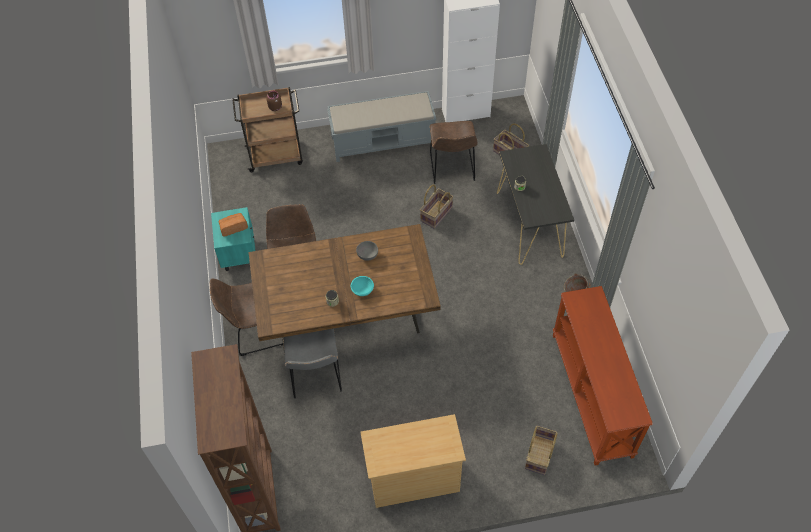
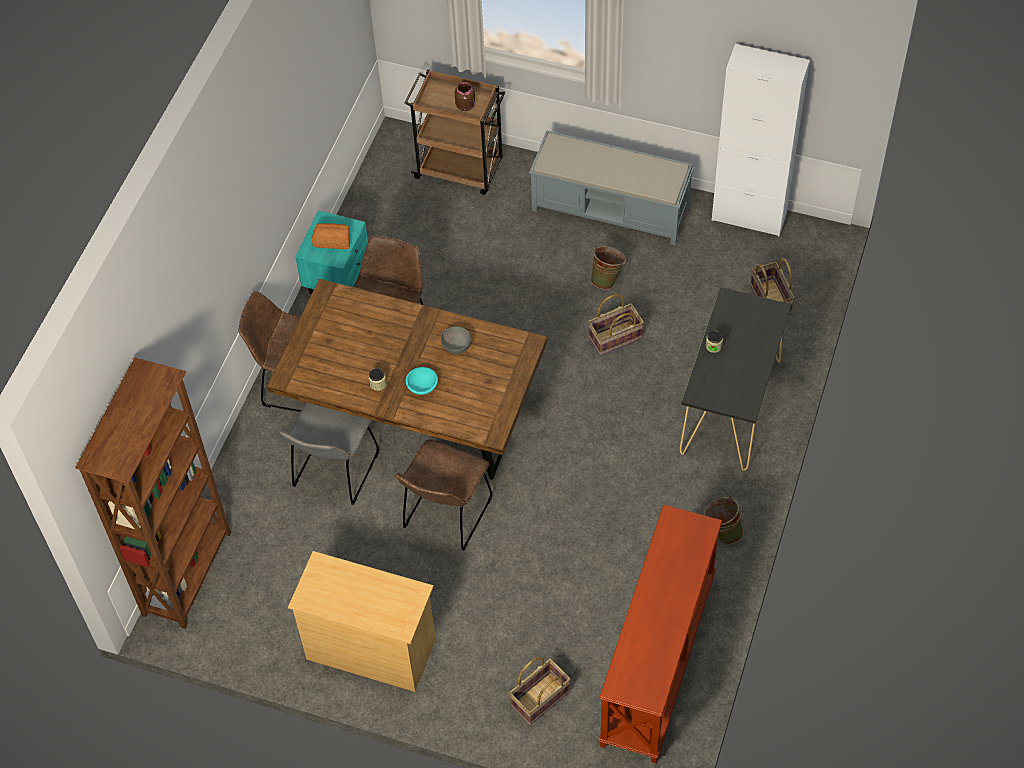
camera: 30 degrees right, 0 degrees up
brown chair [430,121,478,184] -> brown chair moved to [396,440,492,551]
none -> green bucket [591,246,626,289]

